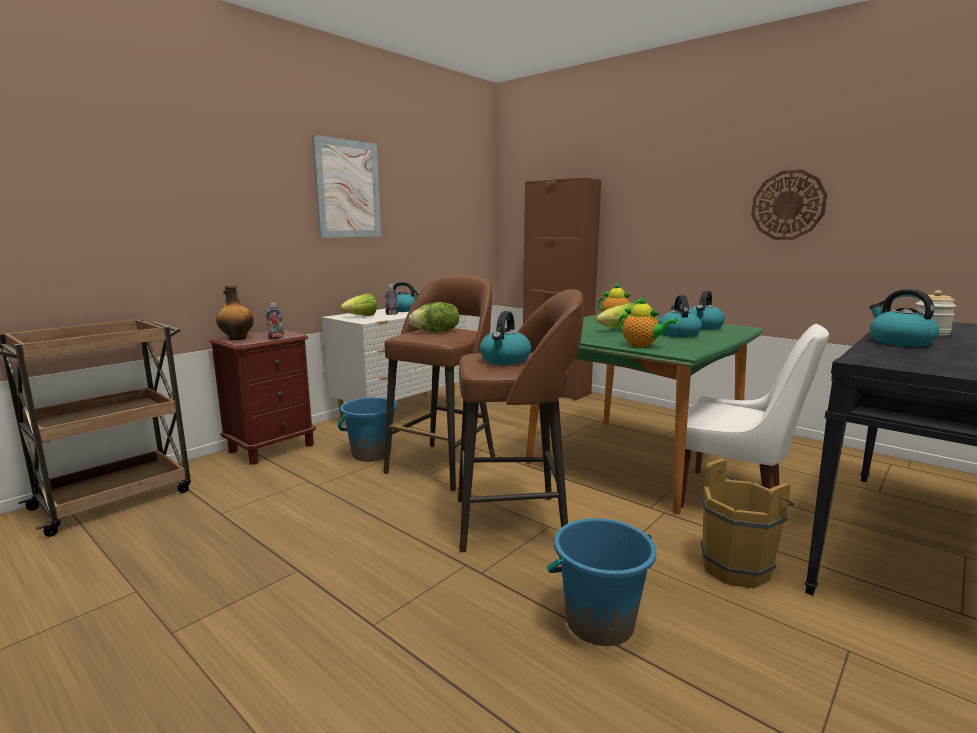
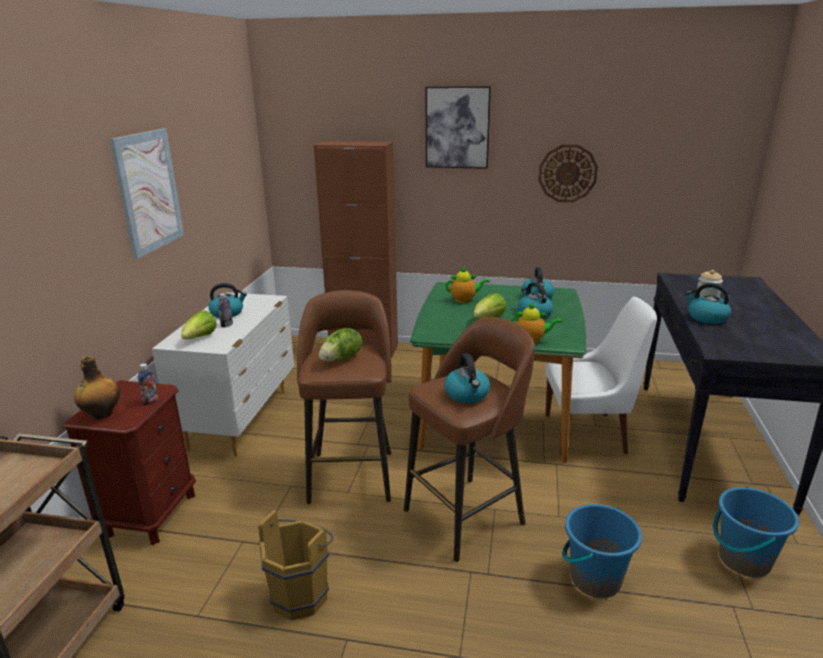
camera: 30 degrees left, 10 degrees up
blue bucket [338,397,398,461] -> blue bucket moved to [713,486,799,577]
brown bucket [701,458,794,588] -> brown bucket moved to [258,510,333,620]
none -> picture [426,86,491,169]

